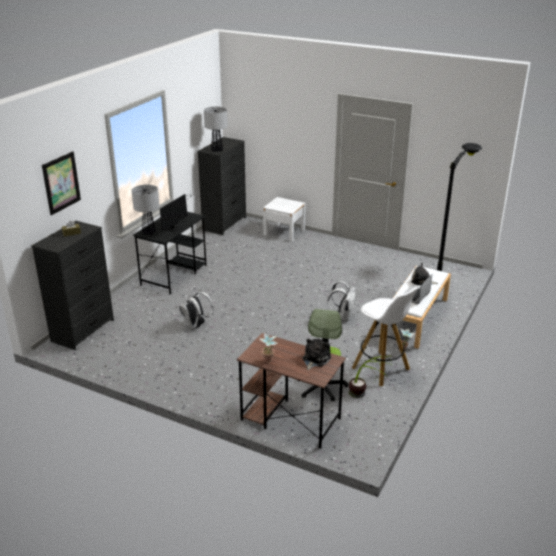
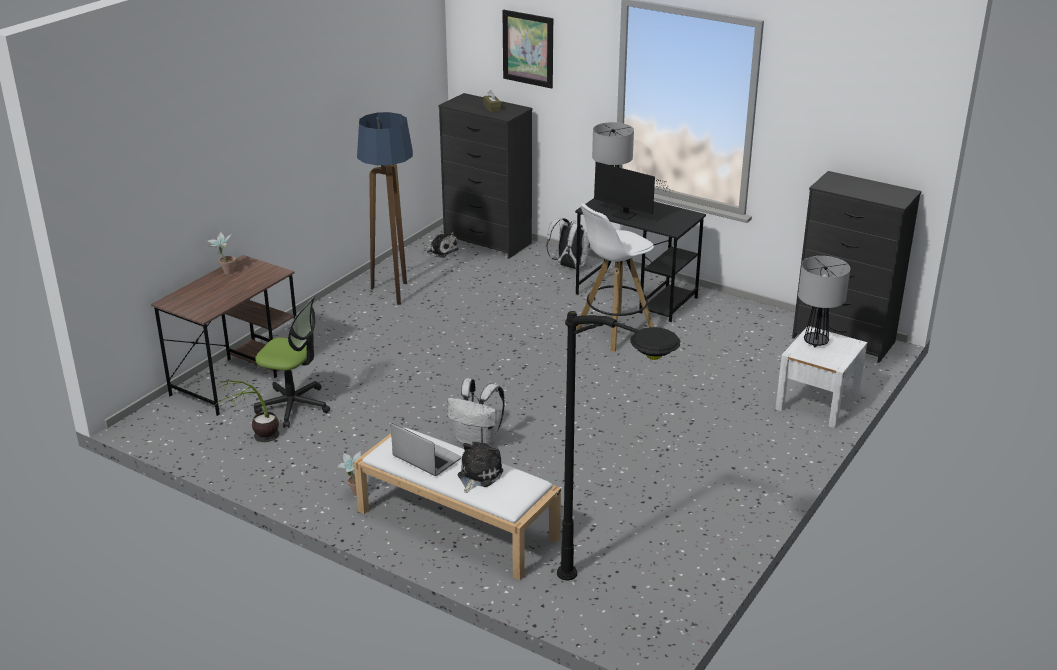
camera: 95 degrees right, 0 degrees up
white backpack [179,292,213,330] -> white backpack moved to [546,218,590,270]
table lamp [204,106,227,152] -> table lamp moved to [798,256,850,347]
plush toy [302,339,331,370] -> plush toy moved to [424,230,459,258]
white stool [352,287,418,386] -> white stool moved to [576,204,654,352]
none -> floor lamp [357,112,413,305]

